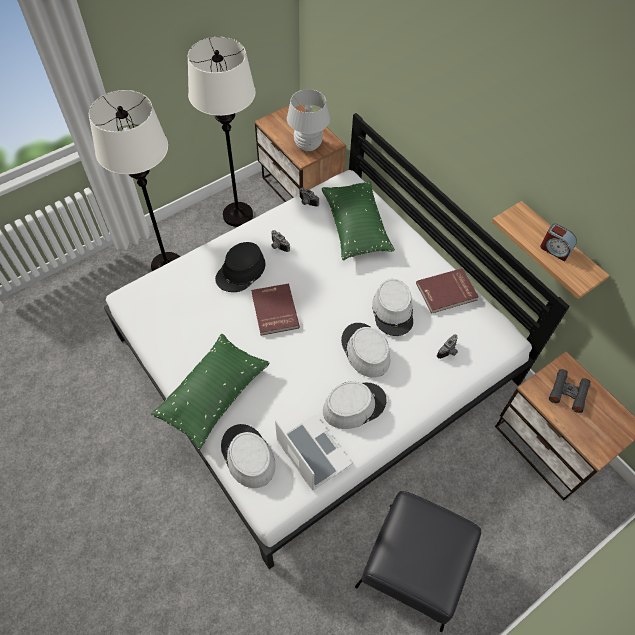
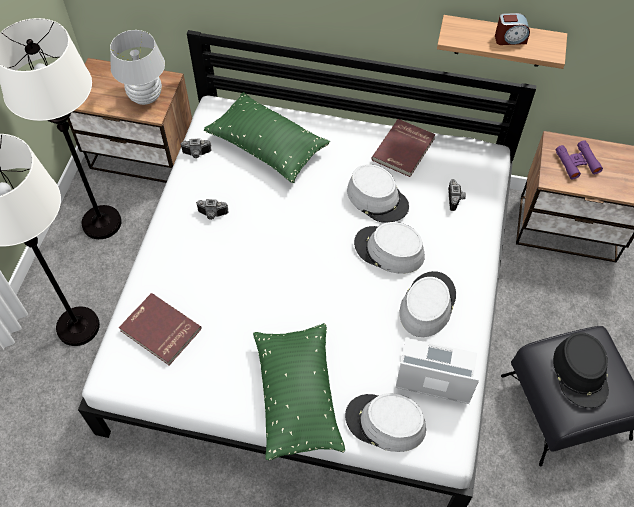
camera: 40 degrees left, 0 degrees up
black hat [215,242,266,292] -> black hat moved to [553,332,609,408]
red book [251,284,300,336] -> red book moved to [119,293,201,366]
black binoculars [549,369,591,413] -> purple binoculars [556,140,603,180]

